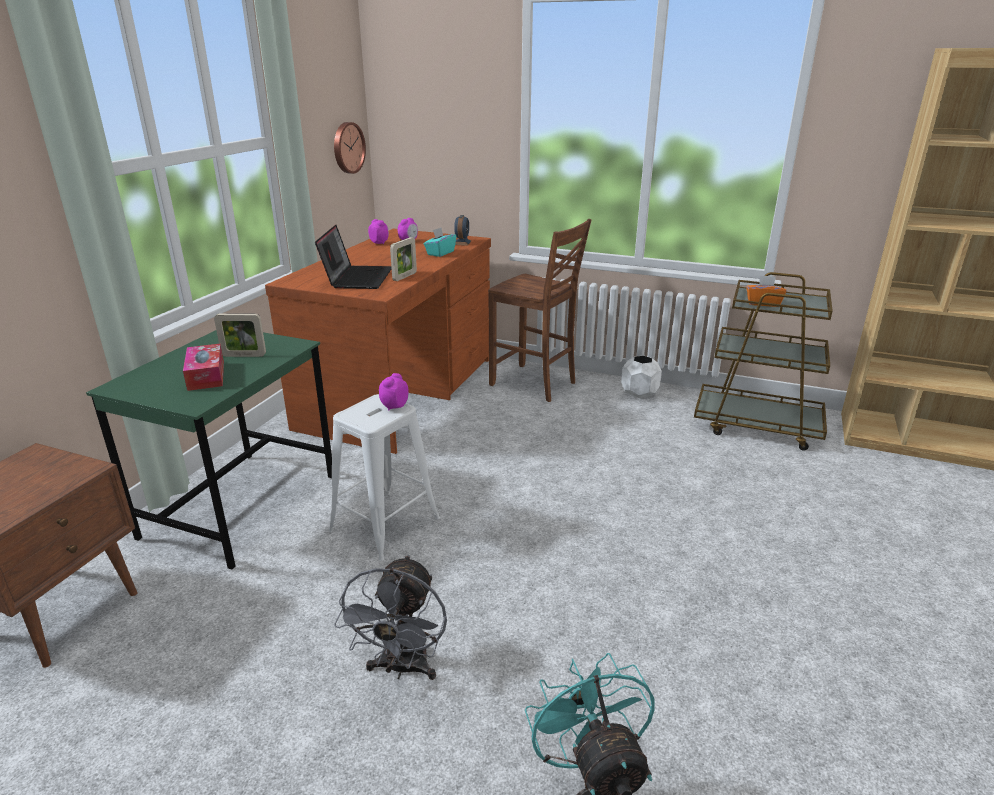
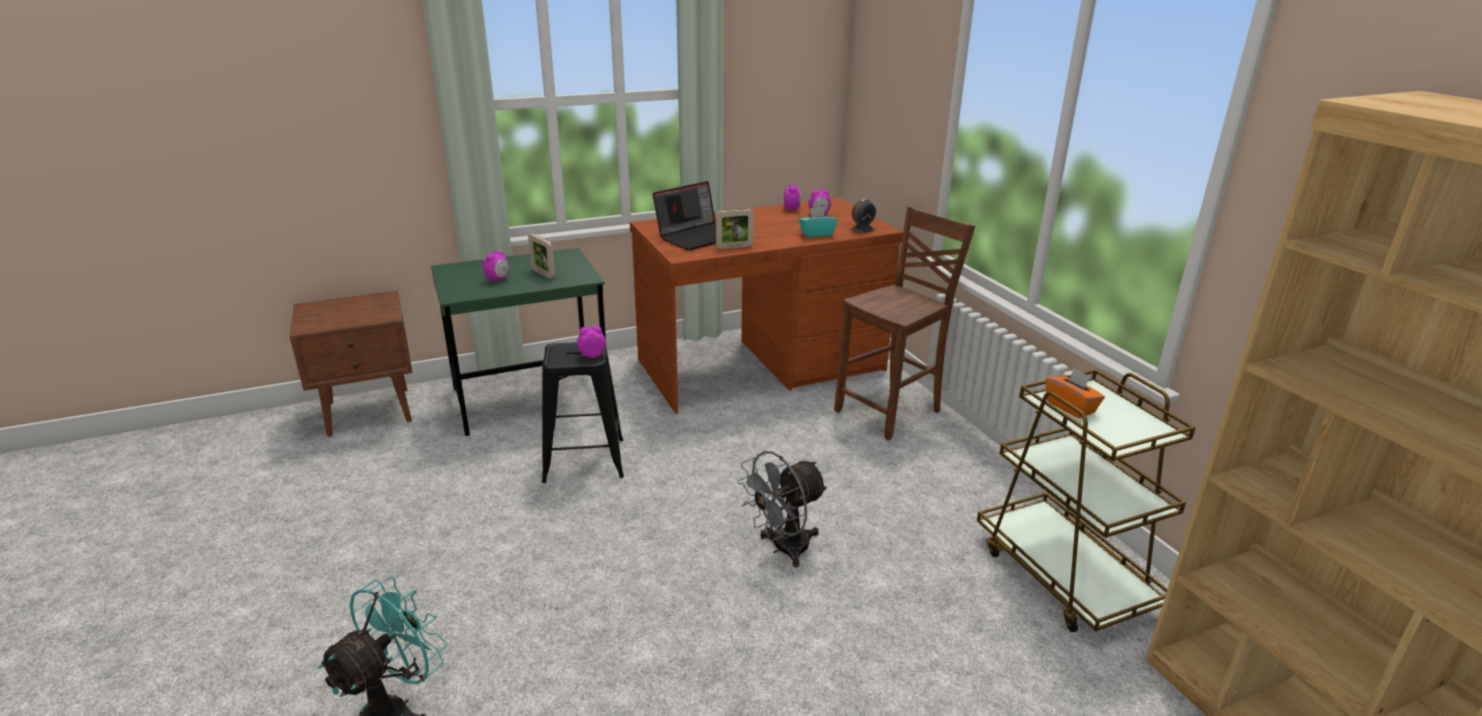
camera: 45 degrees right, 0 degrees up
tissue box [183,344,224,391] -> alarm clock [483,251,509,282]
white stool [328,394,440,561] -> black stool [542,342,624,483]
wall clock [334,122,366,174] -> none
grey fan [334,555,447,680] -> grey fan moved to [737,451,828,568]
brown chair [488,219,592,402] -> brown chair turned 120 degrees counterclockwise [834,207,975,441]
white planter [621,355,662,398] -> none

